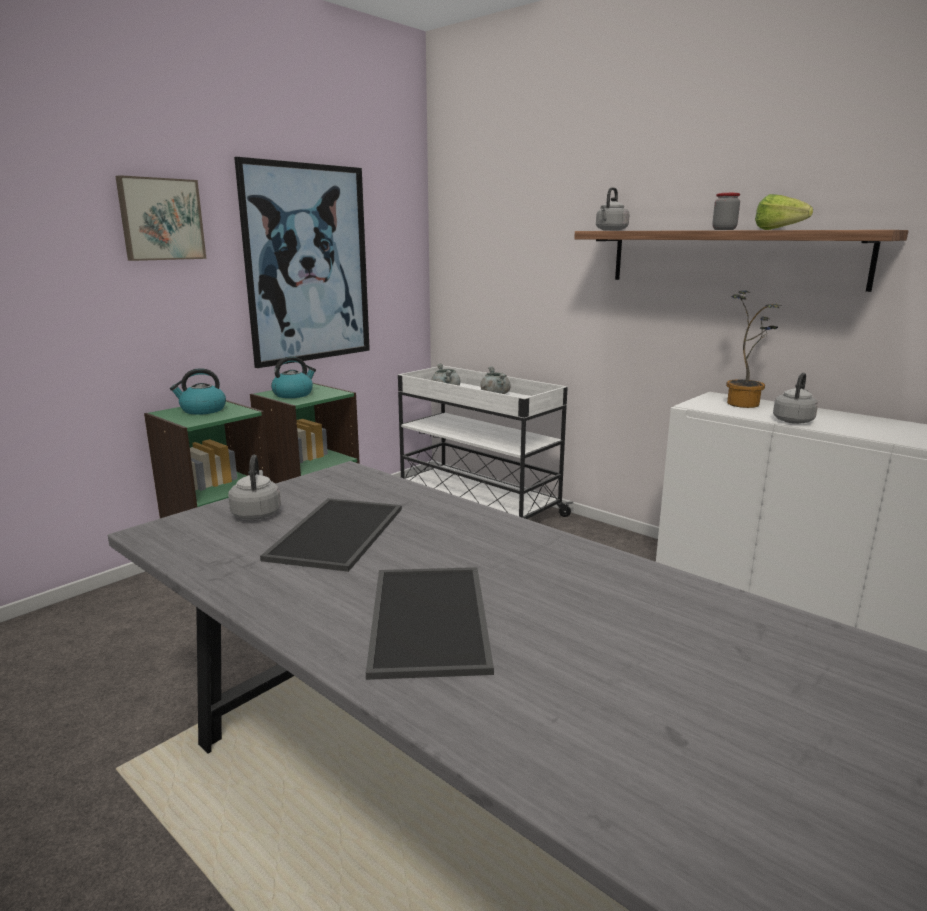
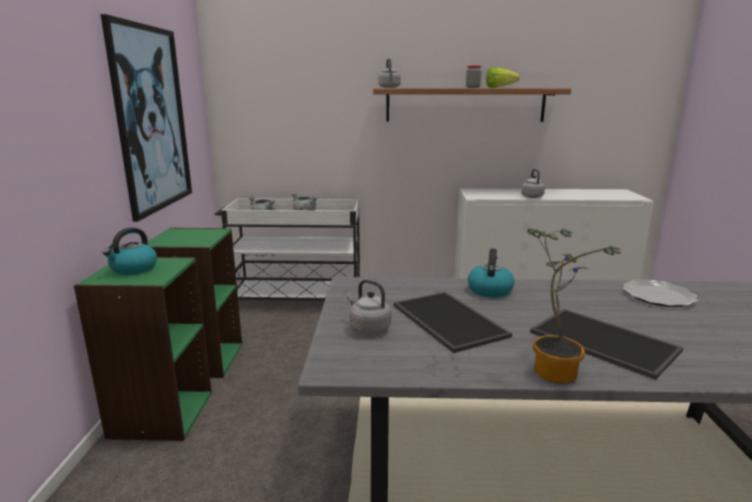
camera: 40 degrees left, 0 degrees up
picture [115,175,206,261] -> none
kettle [271,356,316,398] -> kettle moved to [468,248,515,298]
potted plant [726,290,781,408] -> potted plant moved to [527,229,621,384]
none -> plate [623,280,698,307]

